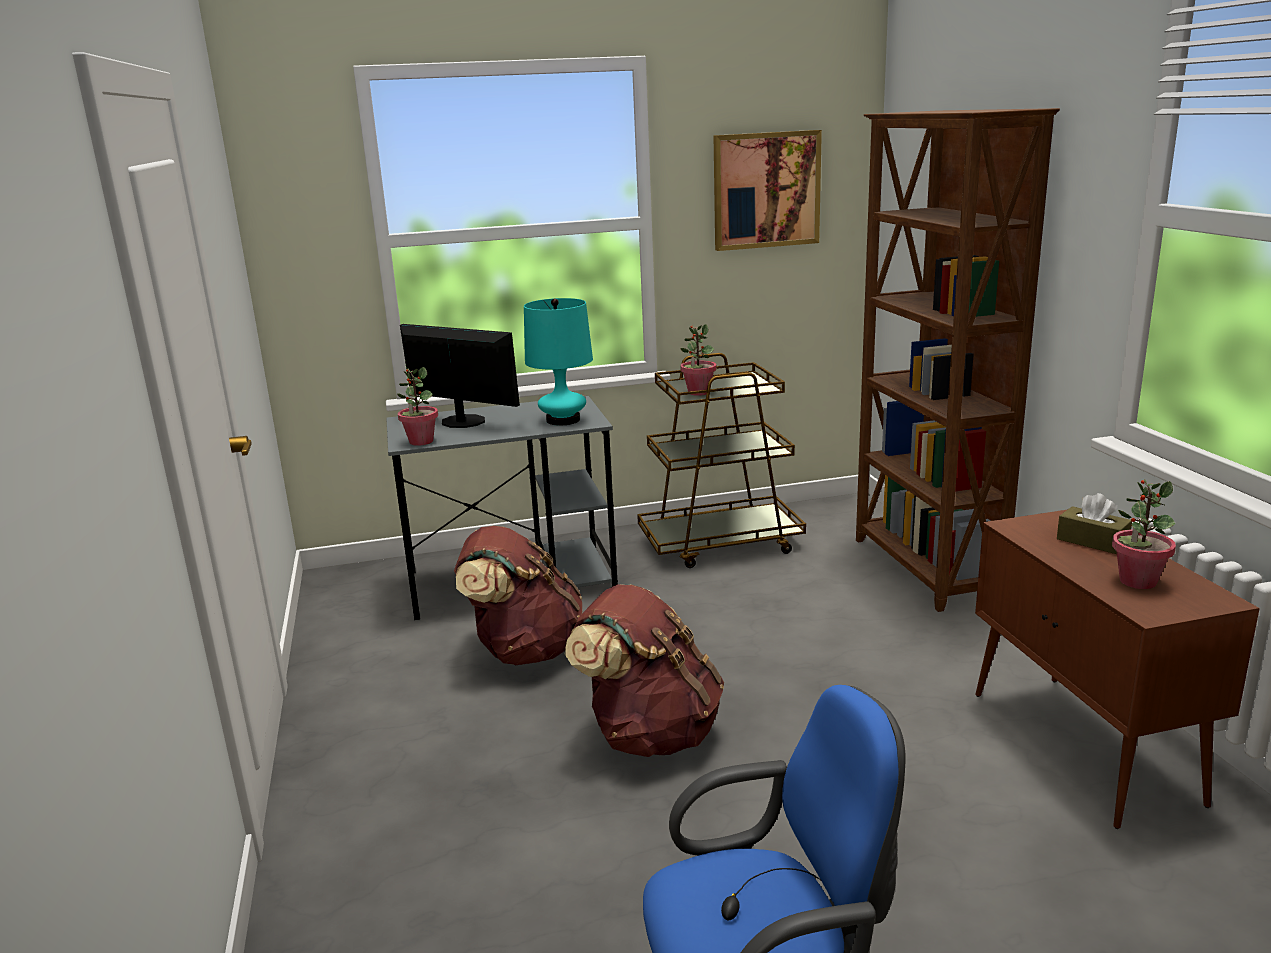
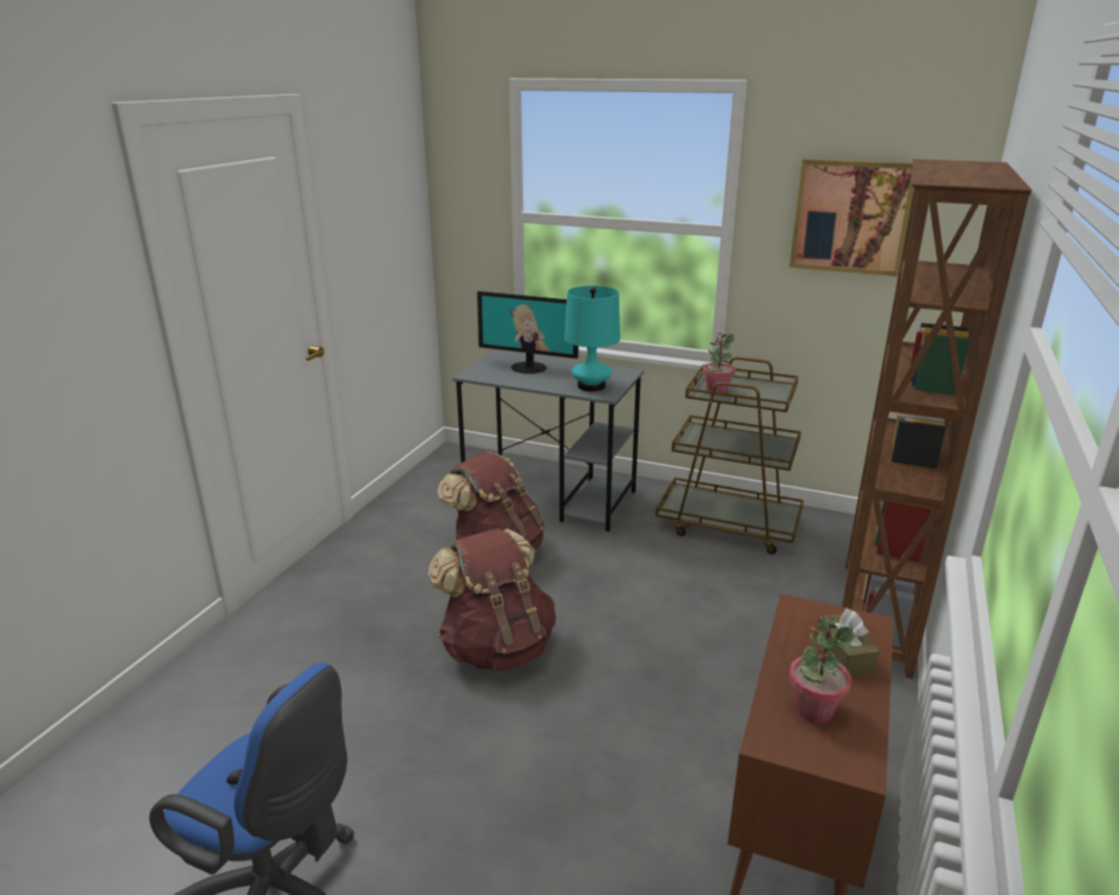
camera: 35 degrees right, 5 degrees up
potted plant [397,367,438,446] -> none
monitor [400,324,520,428] -> monitor turned 135 degrees clockwise [477,291,578,374]

